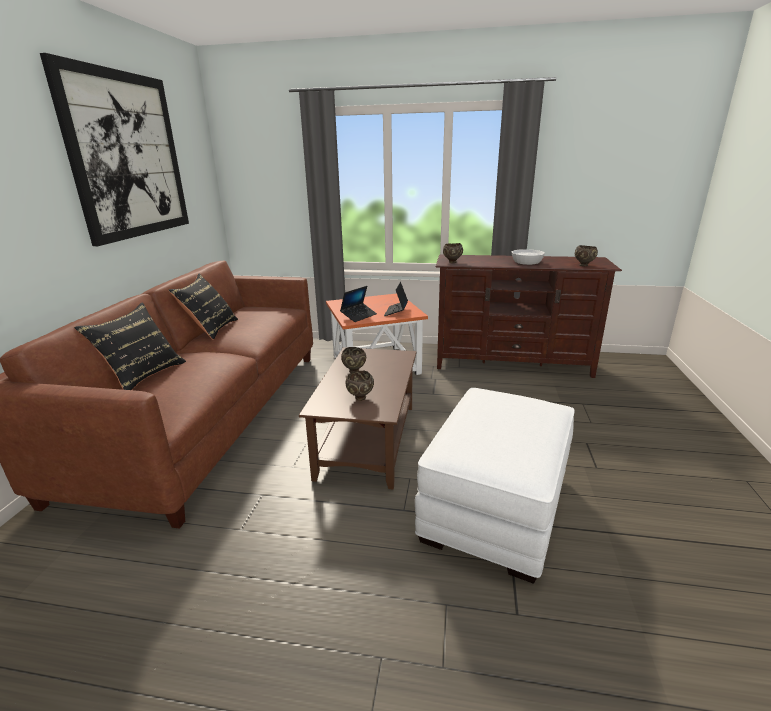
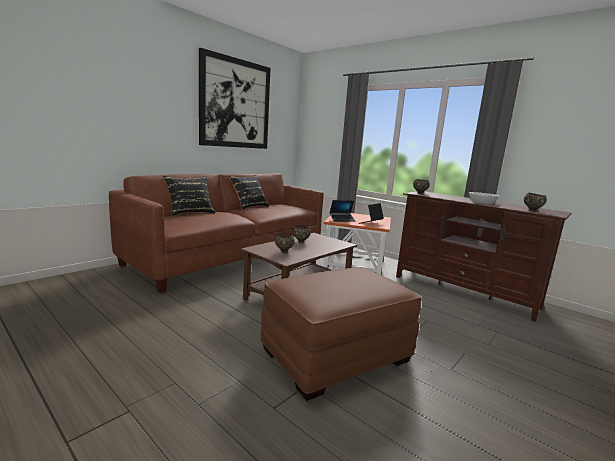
camera: 30 degrees right, 10 degrees down
white ottoman [415,388,575,584] -> brown ottoman [260,267,422,401]

